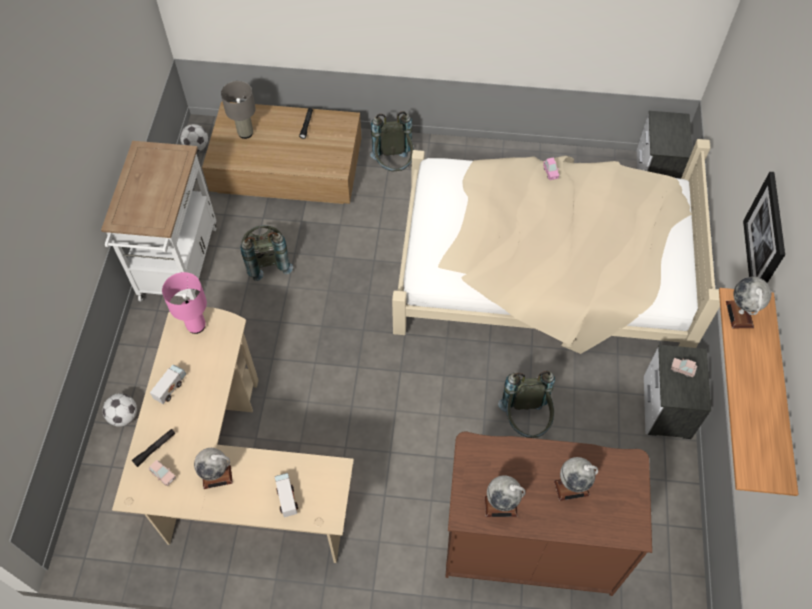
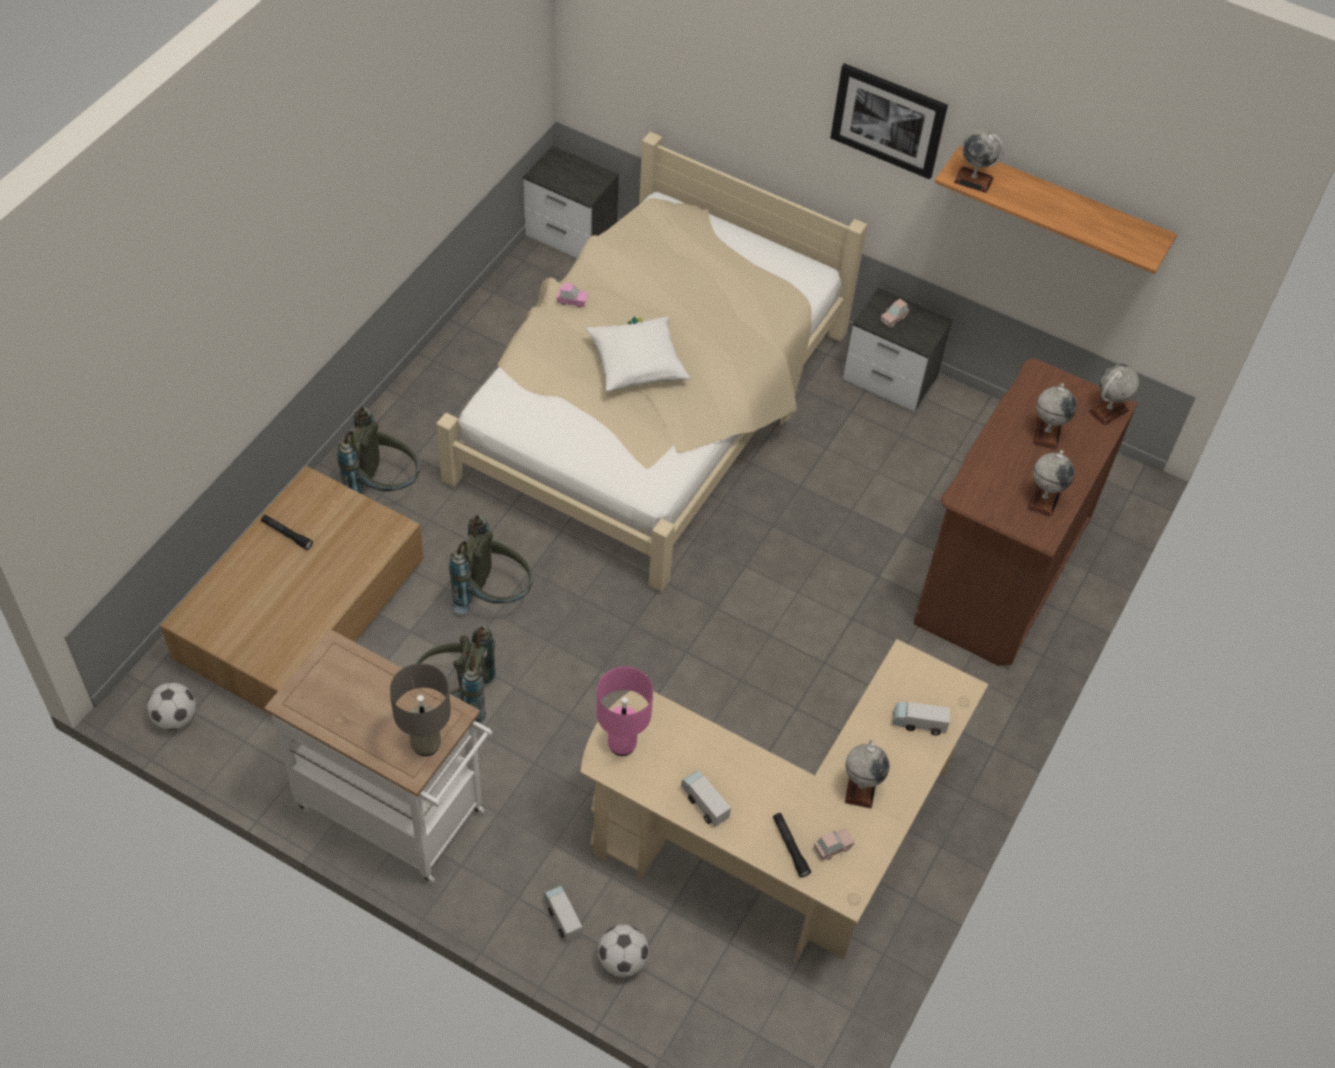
camera: 70 degrees left, 5 degrees down
grey table lamp [221,81,256,139] -> grey table lamp moved to [390,663,451,756]
grey backpack [498,371,555,438] -> grey backpack moved to [449,515,533,614]
none -> toy truck [544,886,582,942]
none -> white pillow [586,316,690,392]
none -> globe [1088,364,1139,426]

